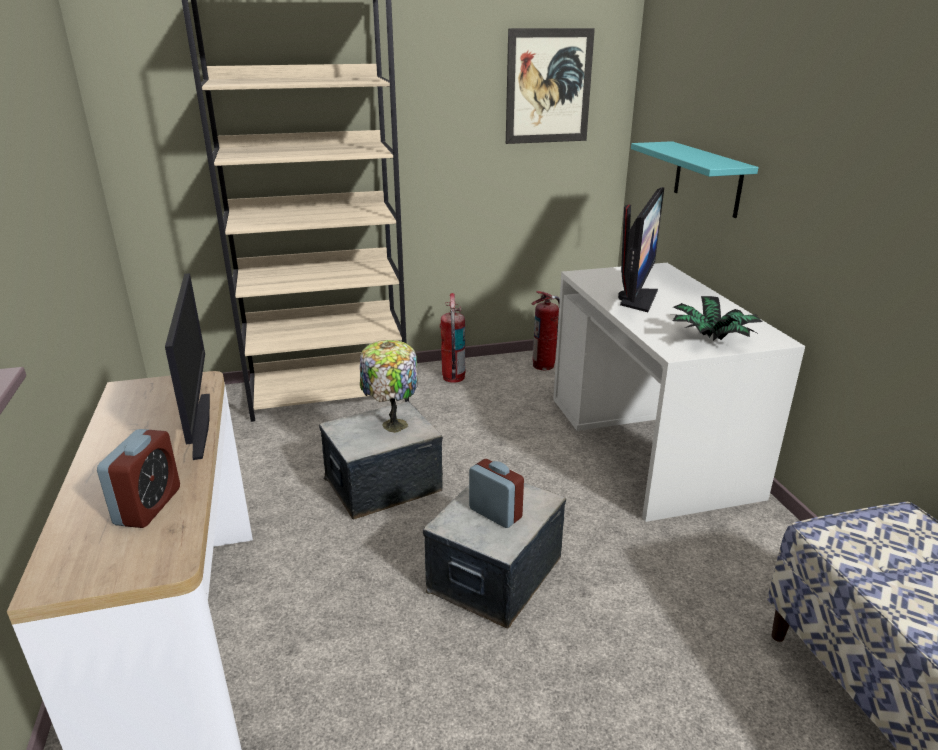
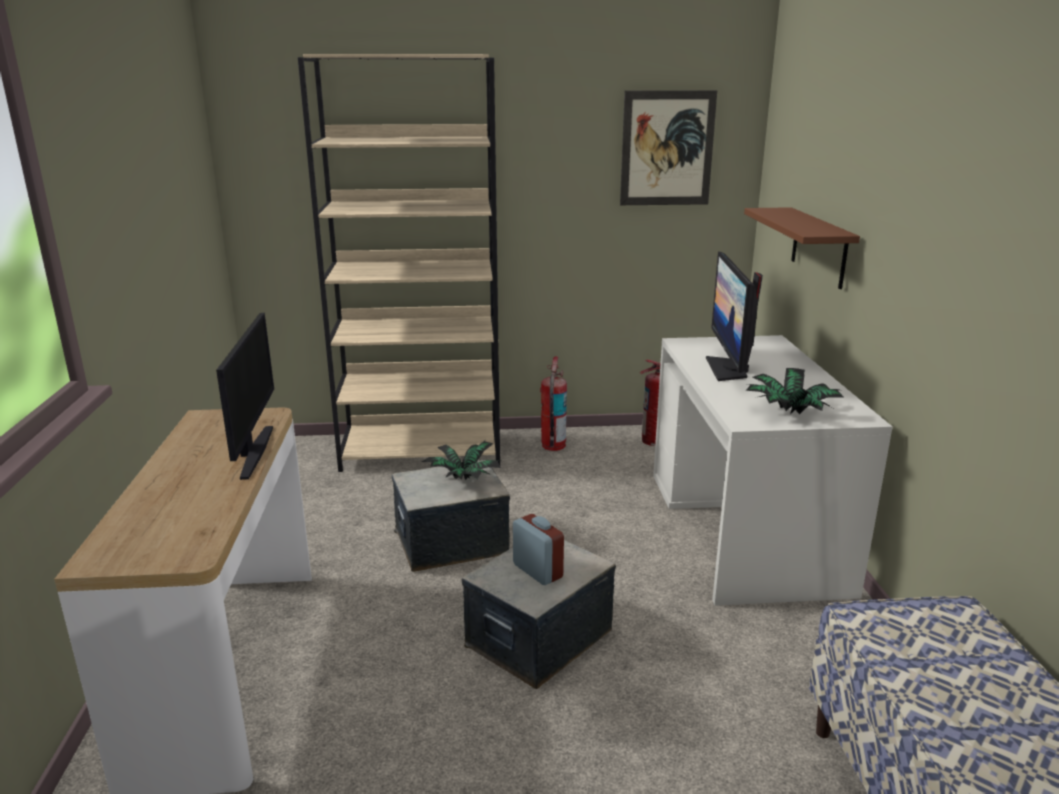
camera: 10 degrees right, 5 degrees down
alarm clock [97,429,180,528] -> none
table lamp [360,340,418,433] -> potted plant [422,441,501,480]
monitor [618,187,664,312] -> monitor turned 150 degrees clockwise [706,252,763,381]
turquoise shelf [631,141,758,218] -> brown shelf [744,207,860,289]

